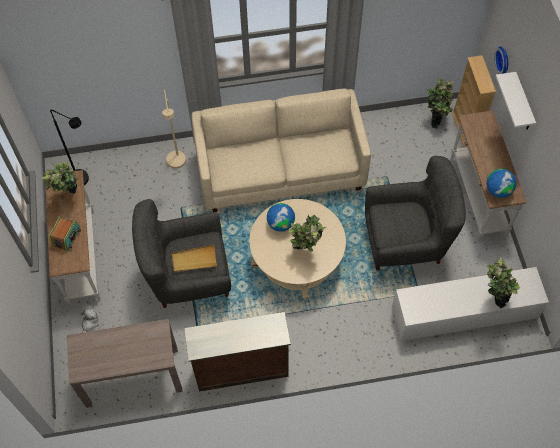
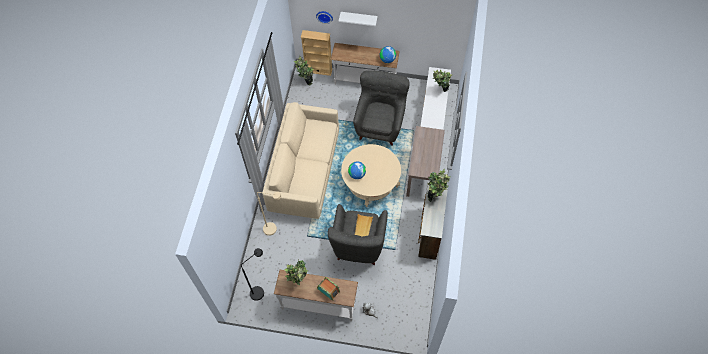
camera: 70 degrees left, 0 degrees up
brown console table [67,319,183,408] -> brown console table moved to [406,126,445,197]
potted plant [289,214,326,251] -> potted plant moved to [427,169,450,202]

